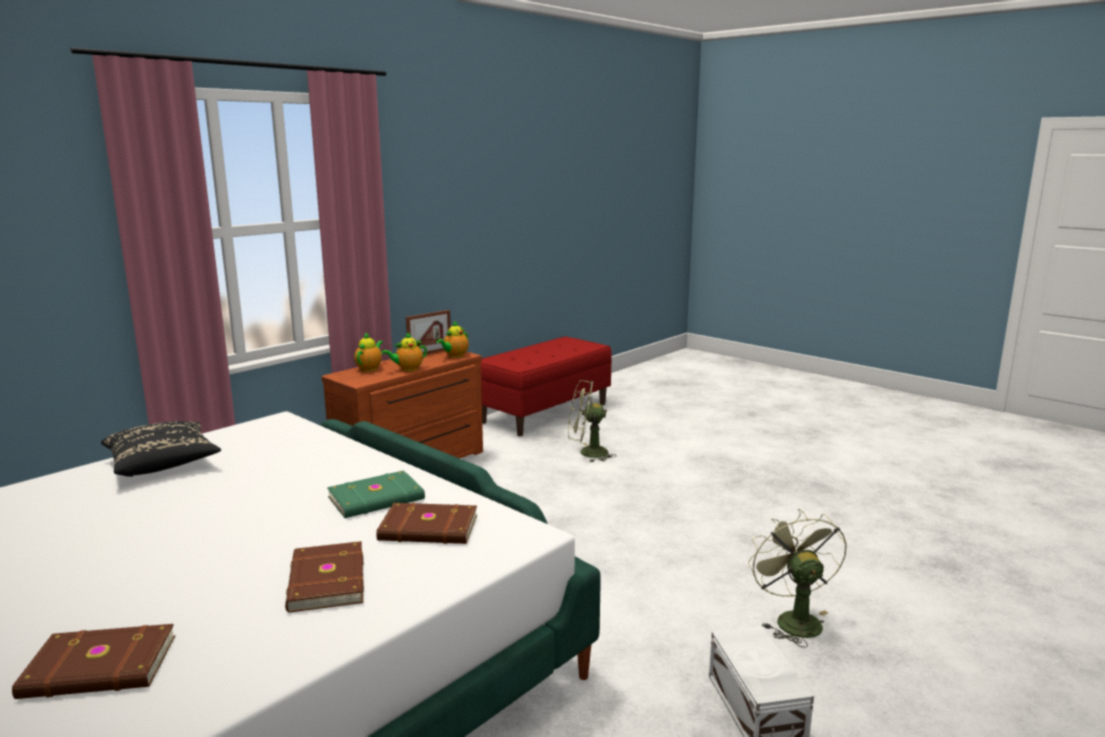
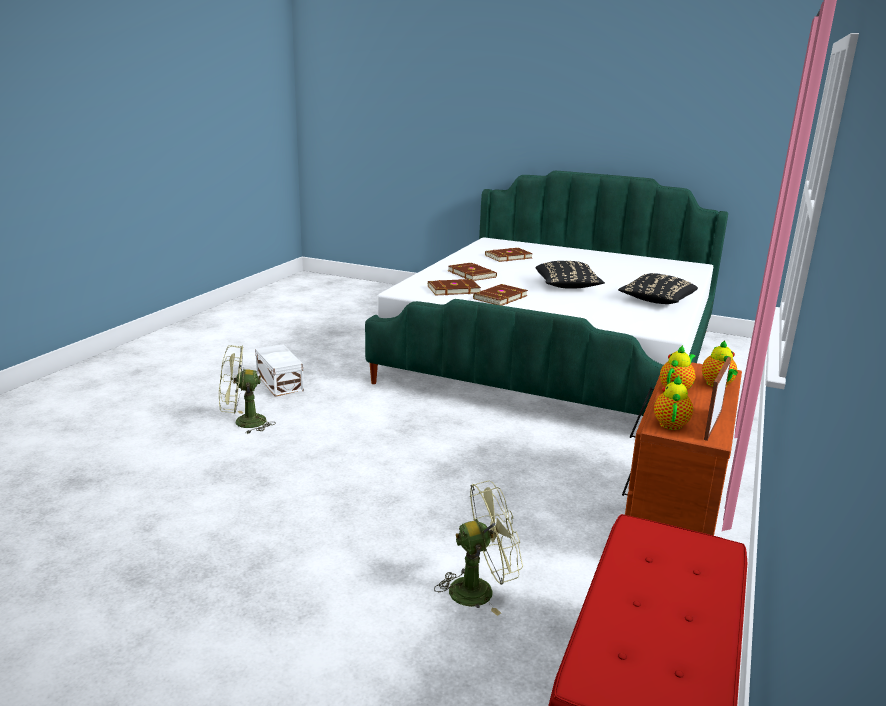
camera: 160 degrees right, 5 degrees up
green book [327,470,425,518] -> brown book [473,284,528,306]
green fan [748,509,847,647] -> green fan turned 105 degrees clockwise [219,345,276,434]
none -> black pillow [535,261,605,289]

